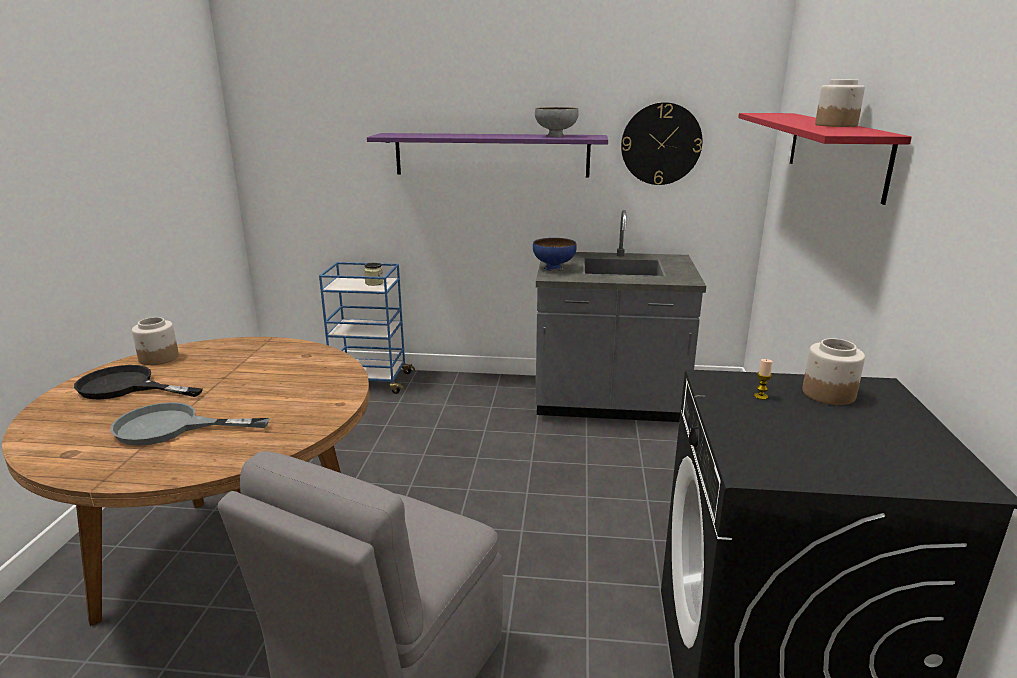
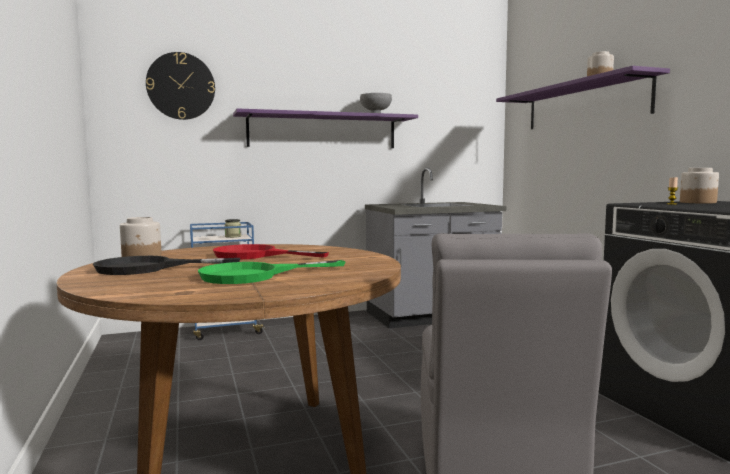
camera: 25 degrees left, 15 degrees down
grey frying pan [110,402,270,446] -> green frying pan [198,260,345,284]
blue bowl [533,238,577,271] -> none
wall clock [621,102,702,185] -> wall clock moved to [146,52,215,120]
red shelf [738,113,912,205] -> purple shelf [496,66,670,129]
none -> red frying pan [213,244,329,259]

